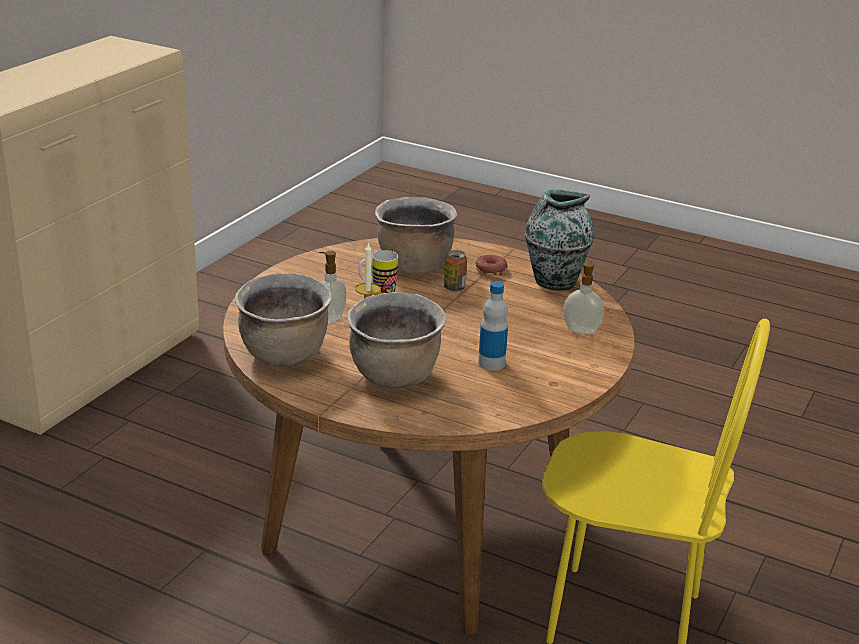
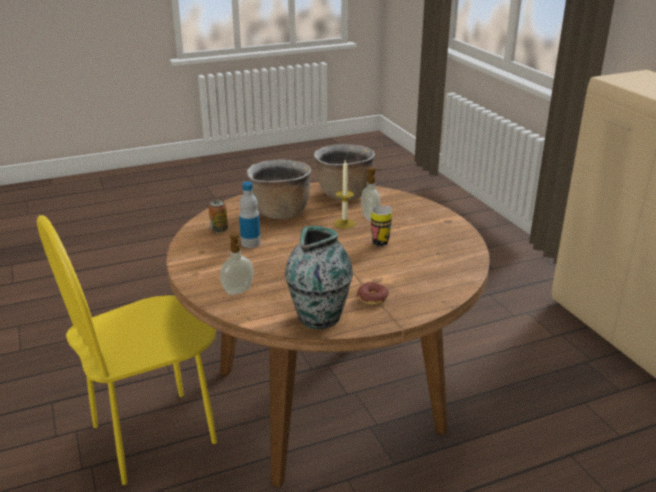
camera: 130 degrees right, 0 degrees up
brown cooking pot [375,197,457,274] -> none
can [444,250,467,292] -> can moved to [209,200,228,233]

